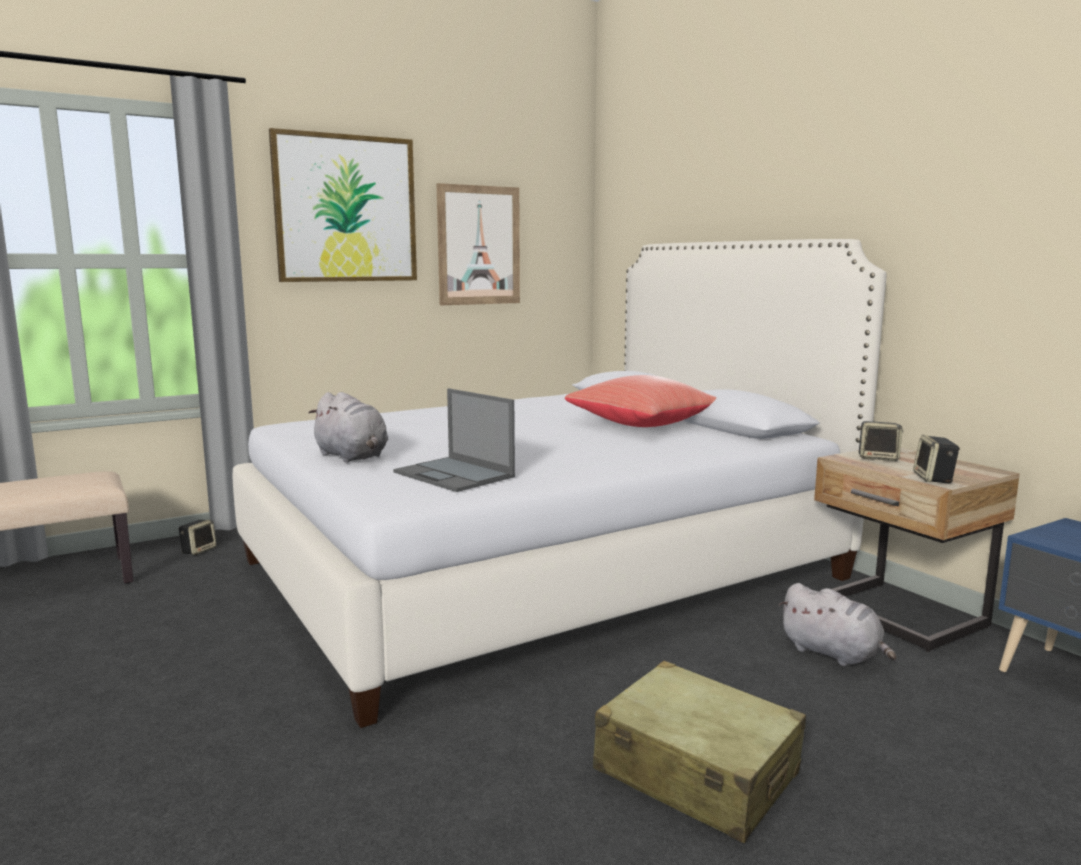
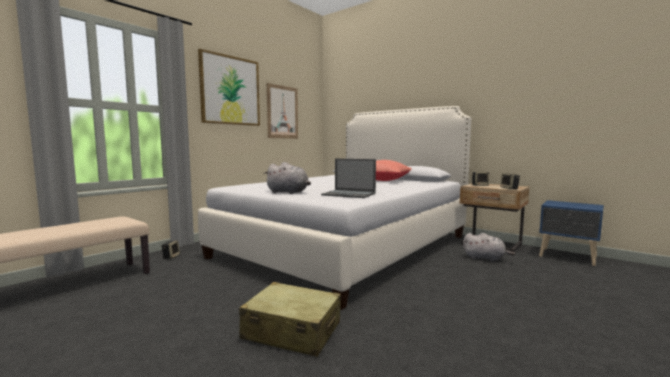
camera: 20 degrees left, 5 degrees down
beige suitcase [593,660,806,843] -> beige suitcase moved to [239,282,341,357]

